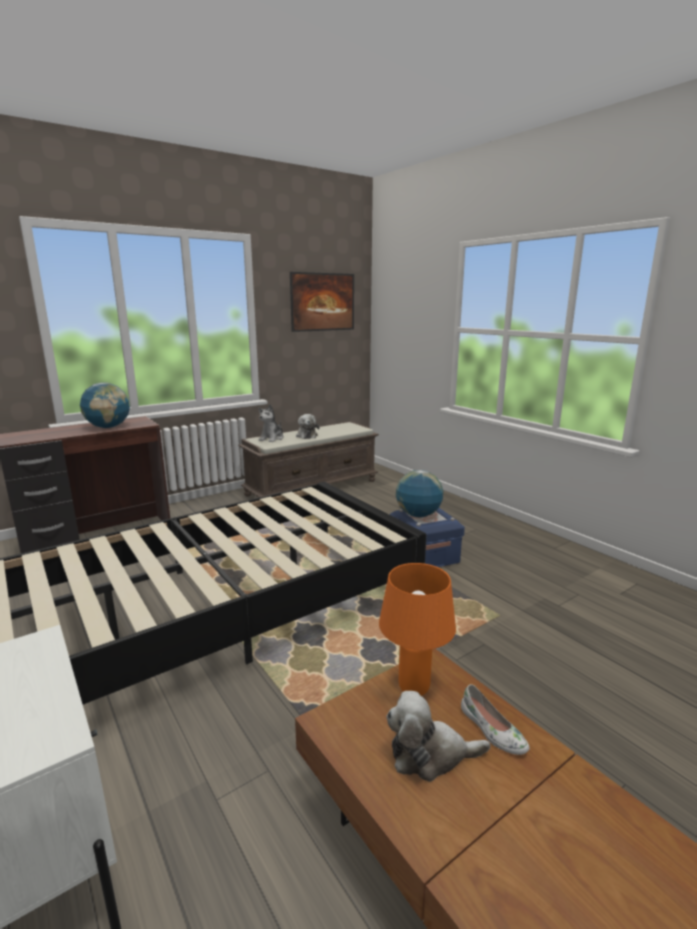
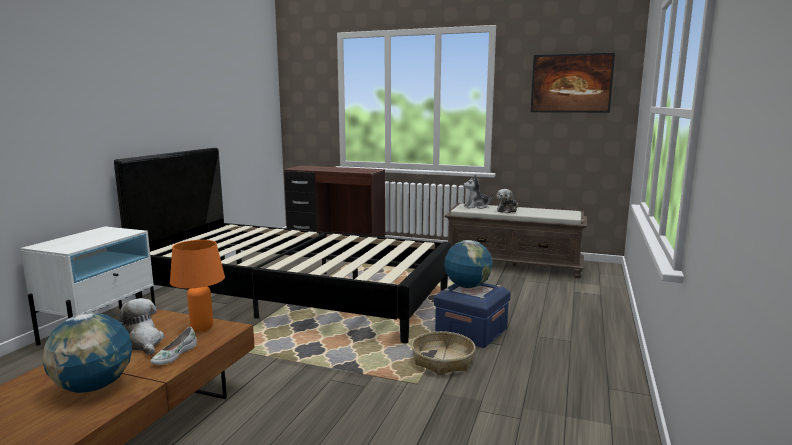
camera: 55 degrees right, 5 degrees down
globe [80,382,130,428] -> globe moved to [42,313,132,393]
none -> basket [412,331,475,375]

